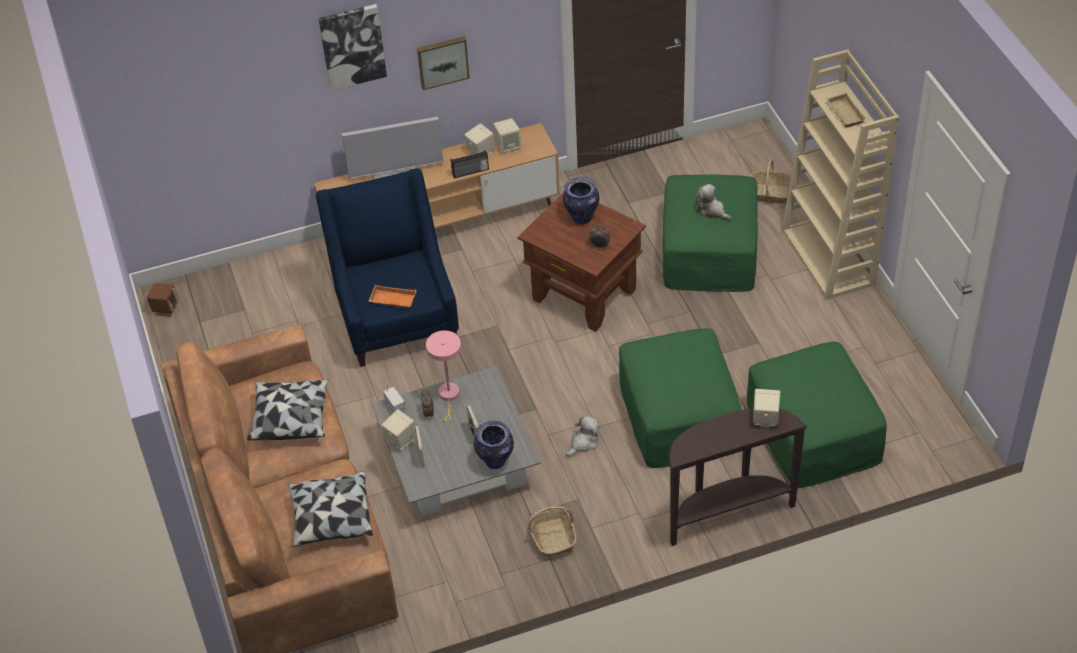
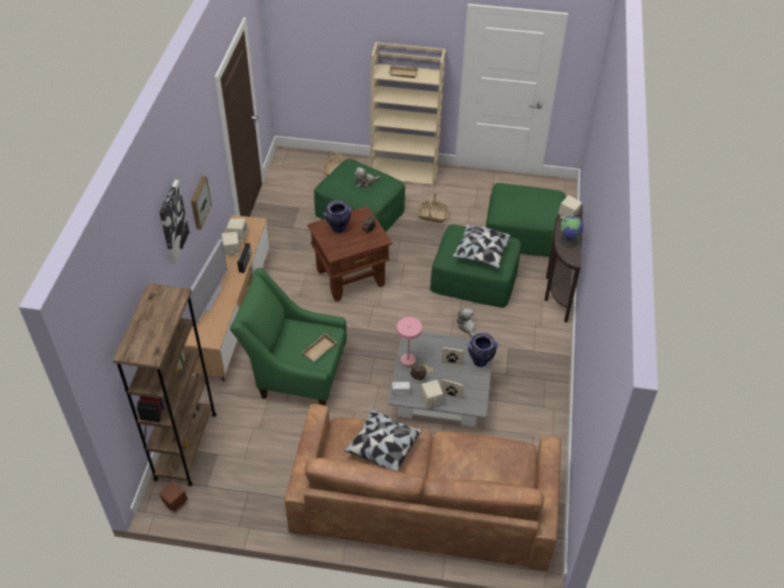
camera: 65 degrees left, 0 degrees up
pillow [288,472,373,547] -> pillow moved to [452,224,512,269]
blue armchair [316,168,459,367] -> green armchair [230,268,347,406]
orange tray [368,285,417,309] -> beige tray [302,333,337,362]
basket [528,506,577,557] -> basket moved to [417,193,449,223]
none -> brown bookcase [113,284,217,487]
none -> globe [560,215,583,247]

